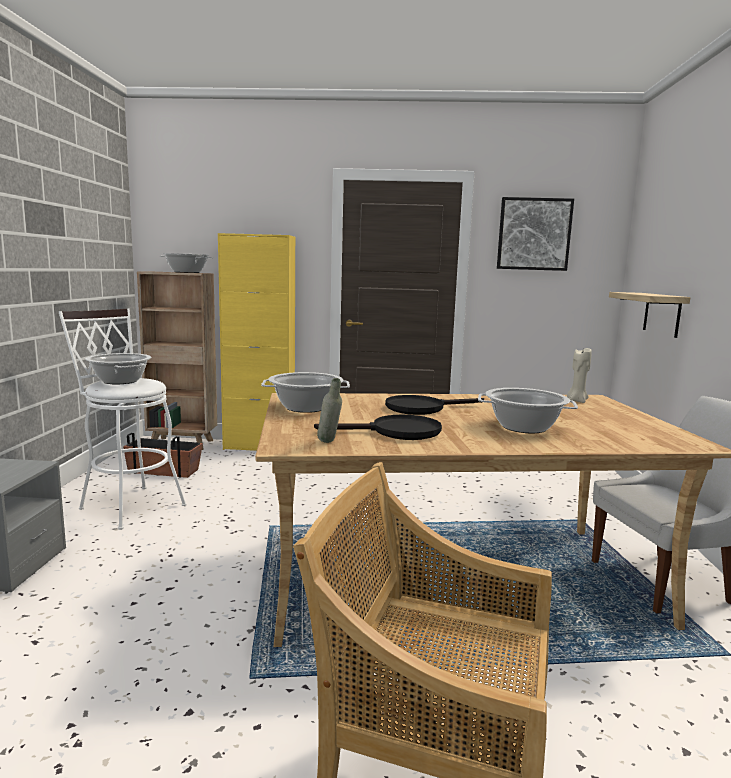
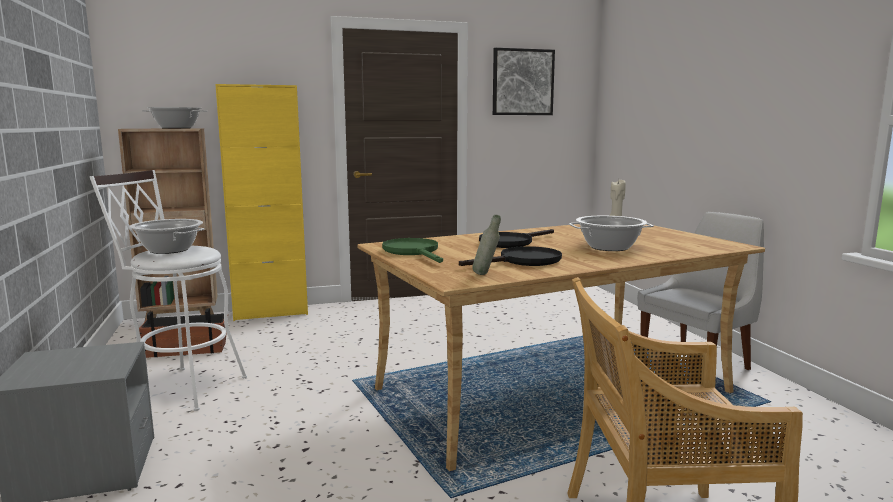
camera: 20 degrees left, 0 degrees up
cooking pot [261,372,350,413] -> green frying pan [382,238,443,263]
shelf [609,292,690,338] -> none

